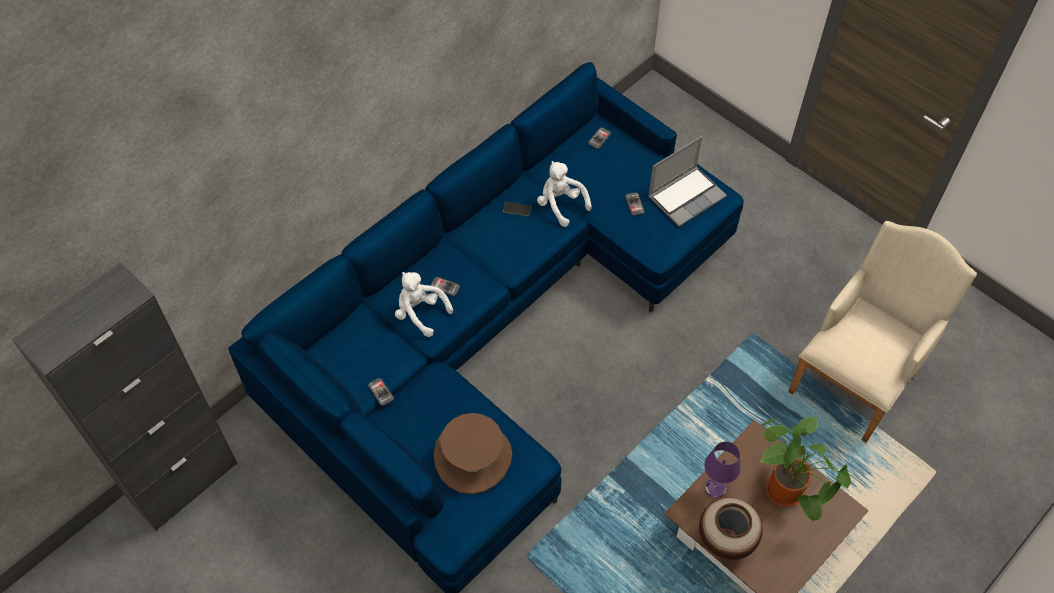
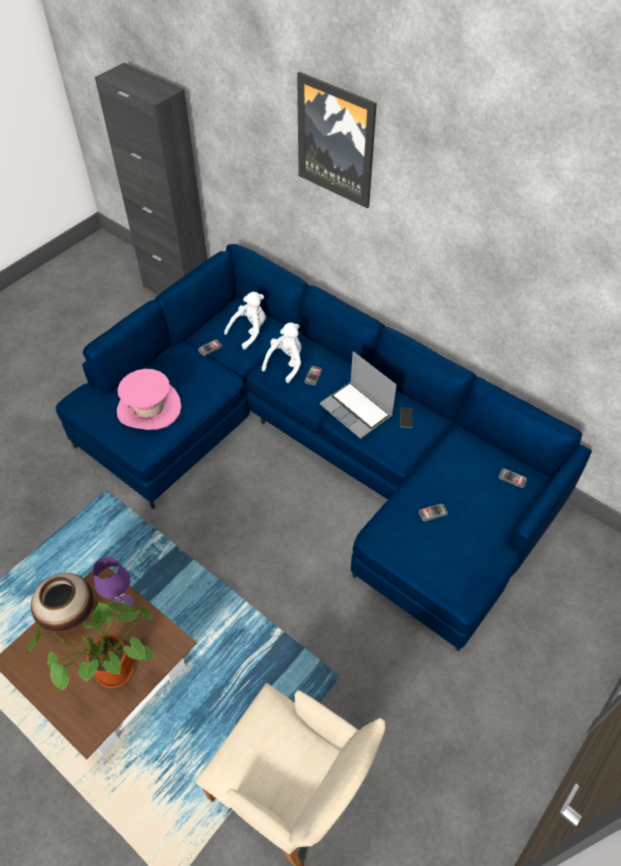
camera: 85 degrees right, 5 degrees down
brown hat [434,413,513,494] -> pink hat [117,369,182,430]
white plush toy [537,161,592,227] -> white plush toy moved to [224,292,266,350]
laptop [648,136,727,227] -> laptop moved to [320,351,397,439]
none -> picture [297,72,377,208]

